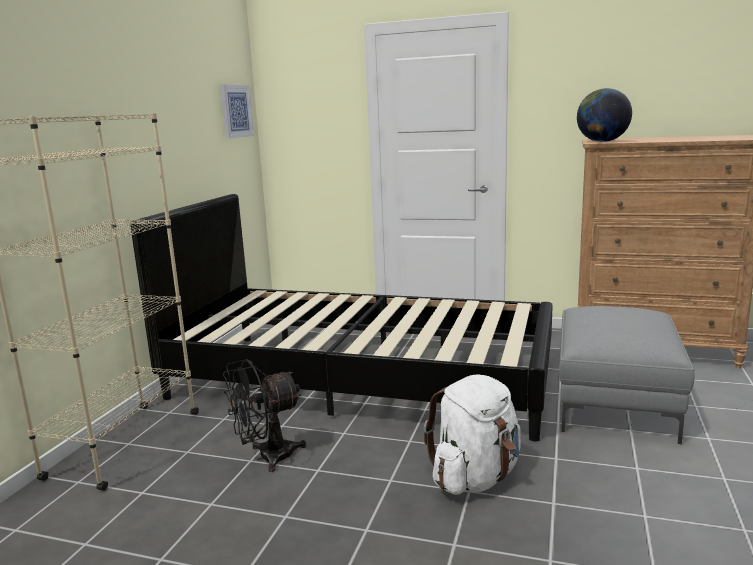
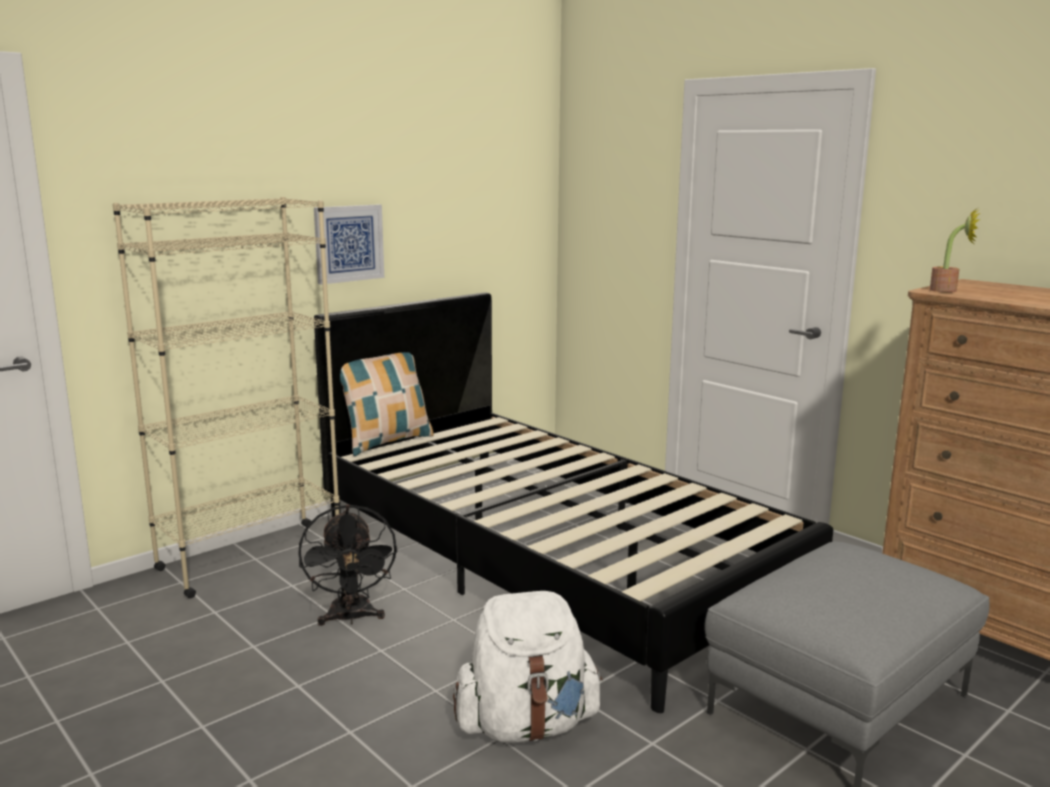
camera: 30 degrees right, 0 degrees up
picture [220,84,254,139] -> picture moved to [314,204,384,285]
black fan [223,359,306,472] -> black fan turned 105 degrees counterclockwise [298,504,398,626]
globe [577,88,632,142] -> potted plant [930,208,980,292]
none -> pillow [340,352,434,456]

